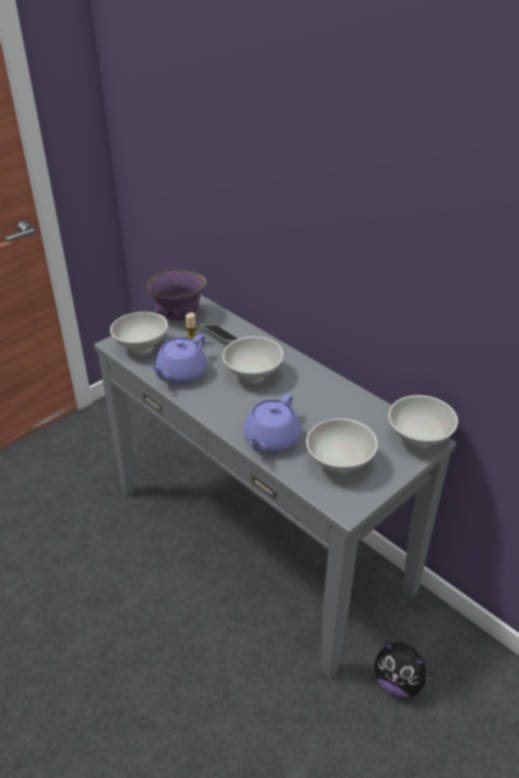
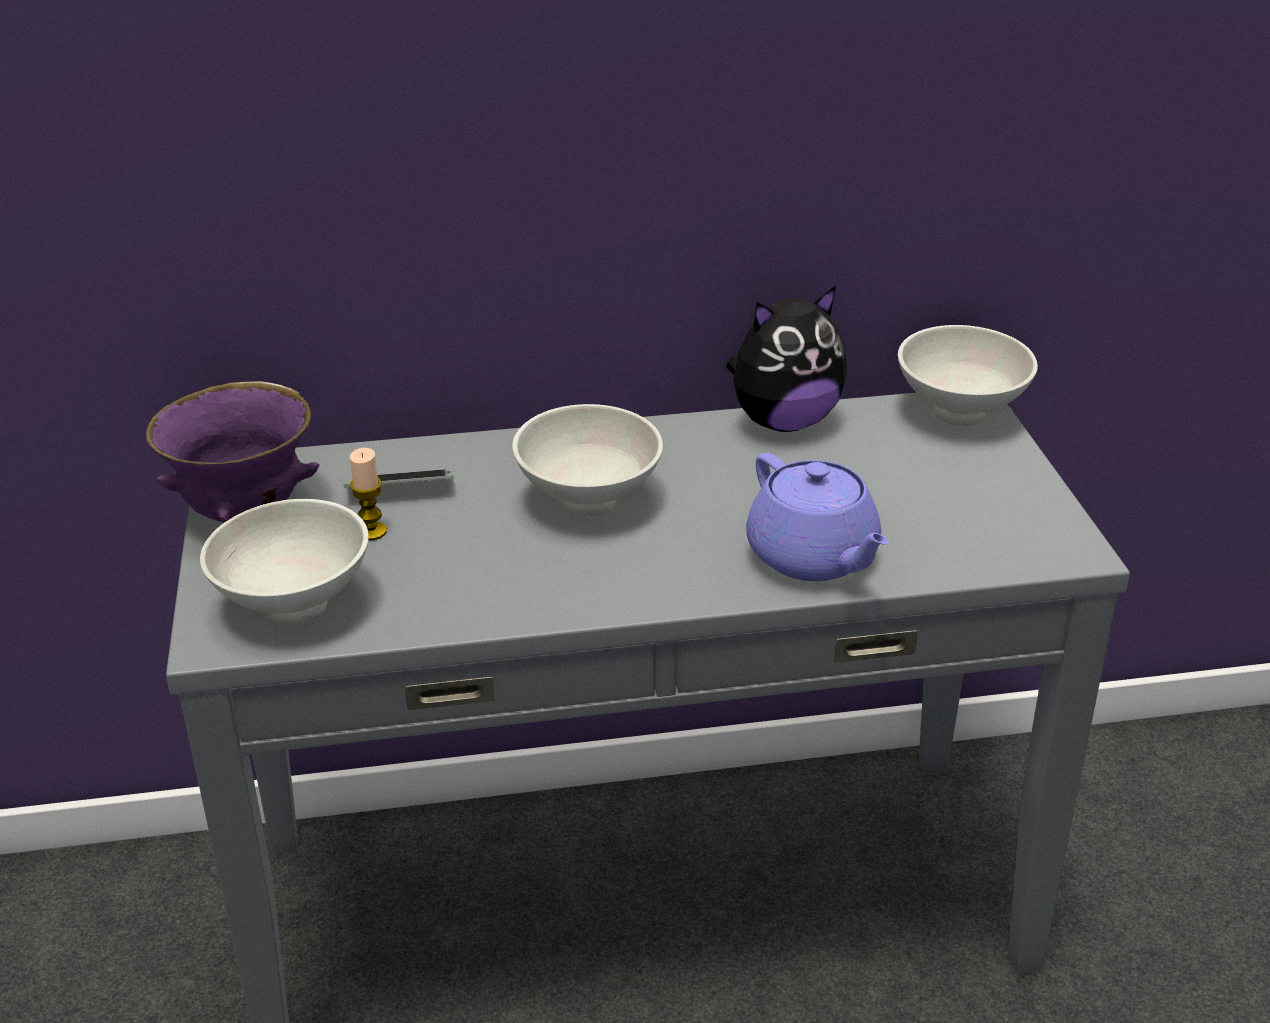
camera: 55 degrees left, 5 degrees down
purple teapot [151,334,207,384] -> none
white bowl [306,418,378,474] -> none
plush toy [374,641,434,697] -> plush toy moved to [726,285,847,432]

